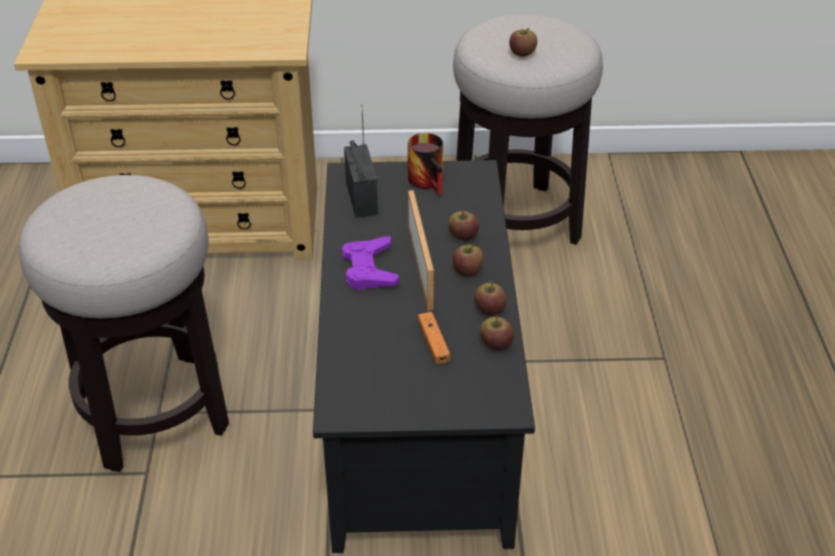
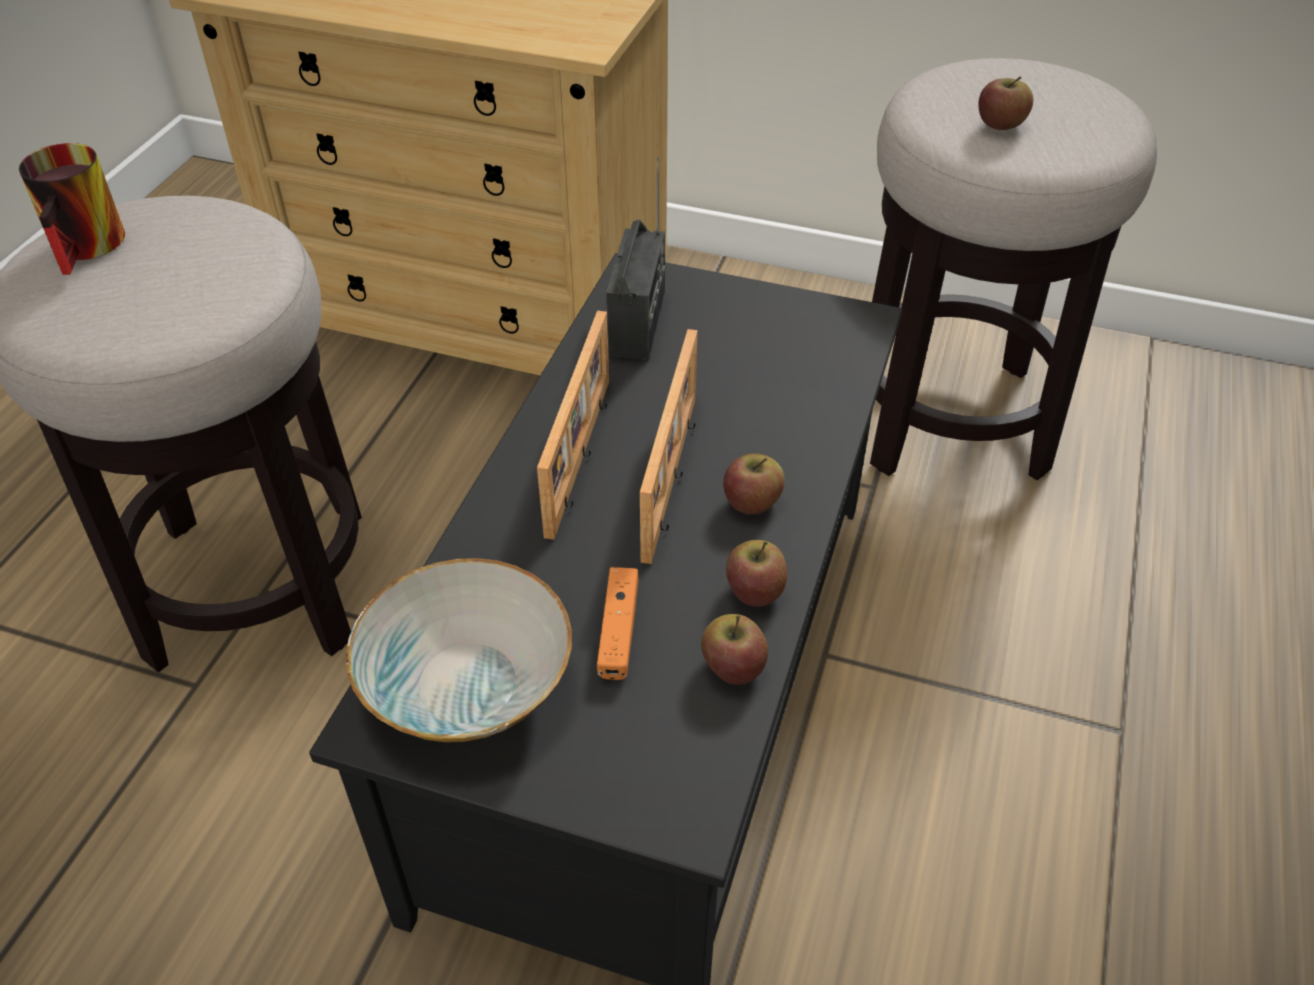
camera: 20 degrees right, 5 degrees up
purple game controller [342,236,400,290] -> picture frame [537,311,609,540]
mug [408,133,443,195] -> mug moved to [19,143,125,275]
apple [448,209,479,241] -> none
none -> bowl [346,558,572,742]

